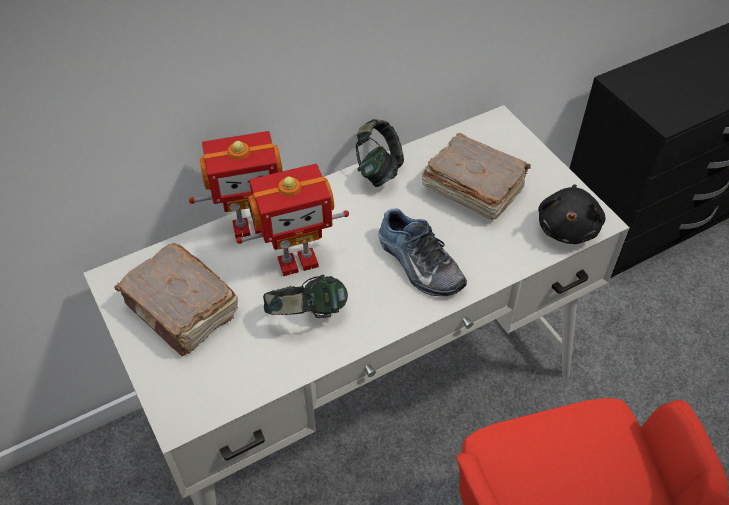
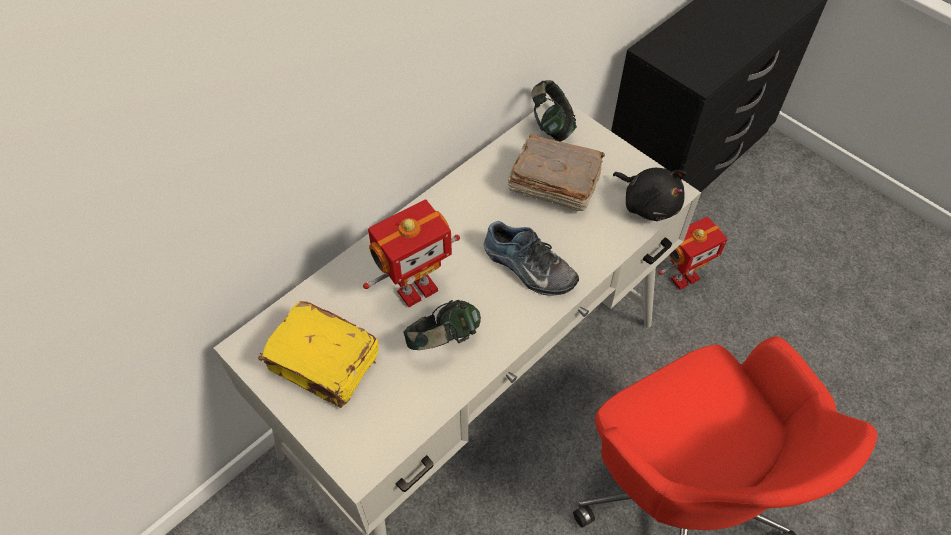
camera: 15 degrees left, 5 degrees up
brown book [114,243,238,356] -> yellow book [258,301,379,408]
toy robot [189,131,282,239] -> toy robot moved to [658,217,727,290]
headphones [356,119,404,187] -> headphones moved to [532,80,577,142]
black plush toy [538,184,606,244] -> black plush toy turned 45 degrees counterclockwise [613,168,687,221]

